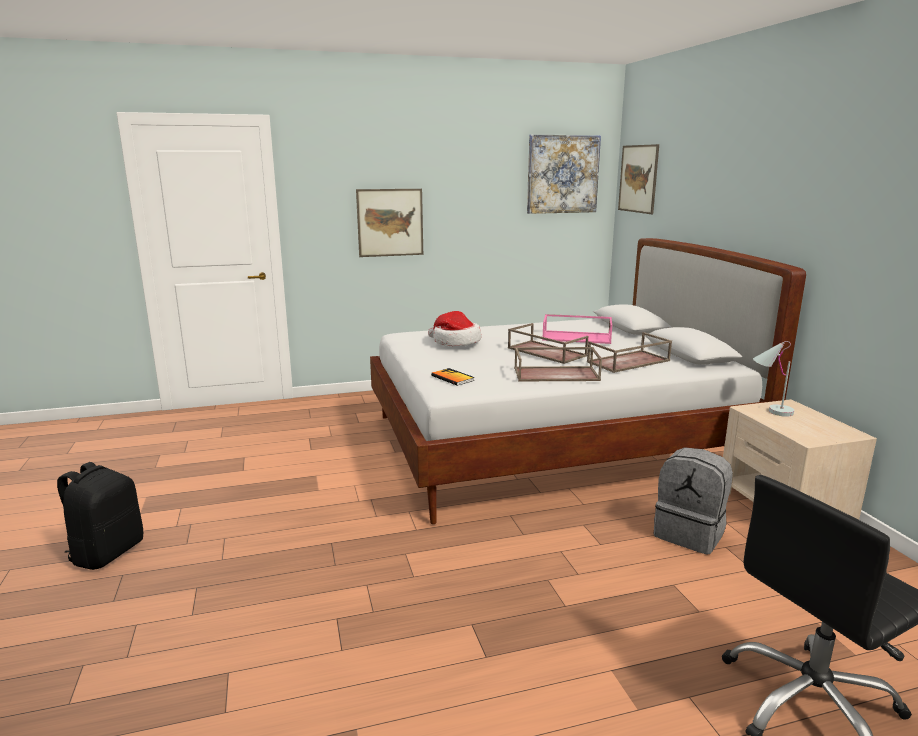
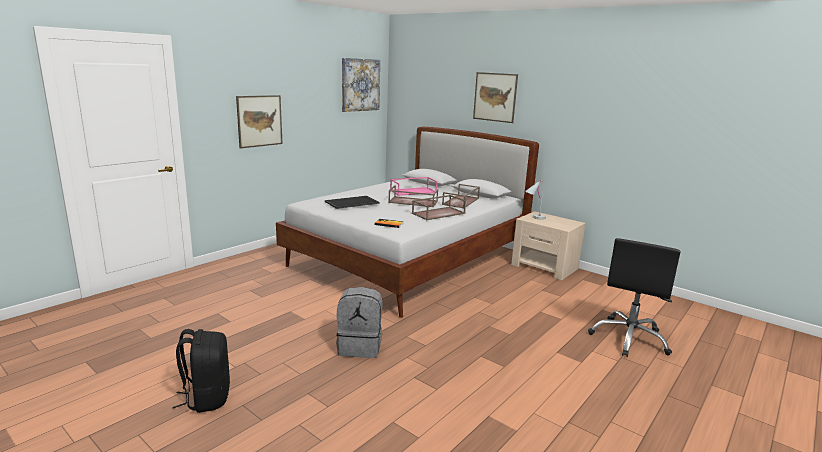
camera: 35 degrees left, 0 degrees up
hat [428,311,481,346] -> tray [325,196,380,209]
picture [618,144,659,214] -> picture moved to [473,72,518,123]
grey backpack [654,447,733,555] -> grey backpack moved to [336,287,383,358]

